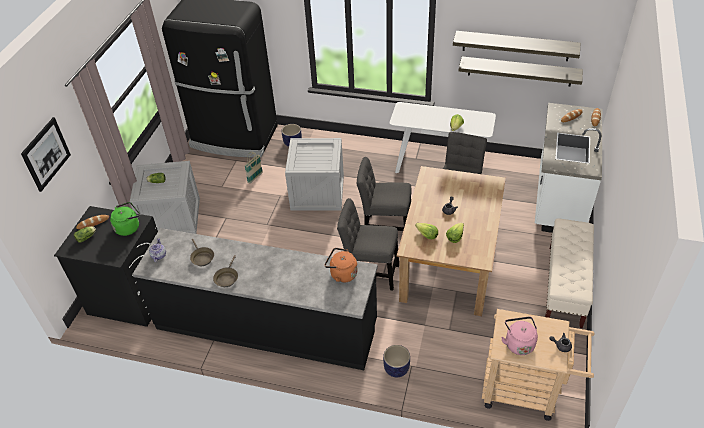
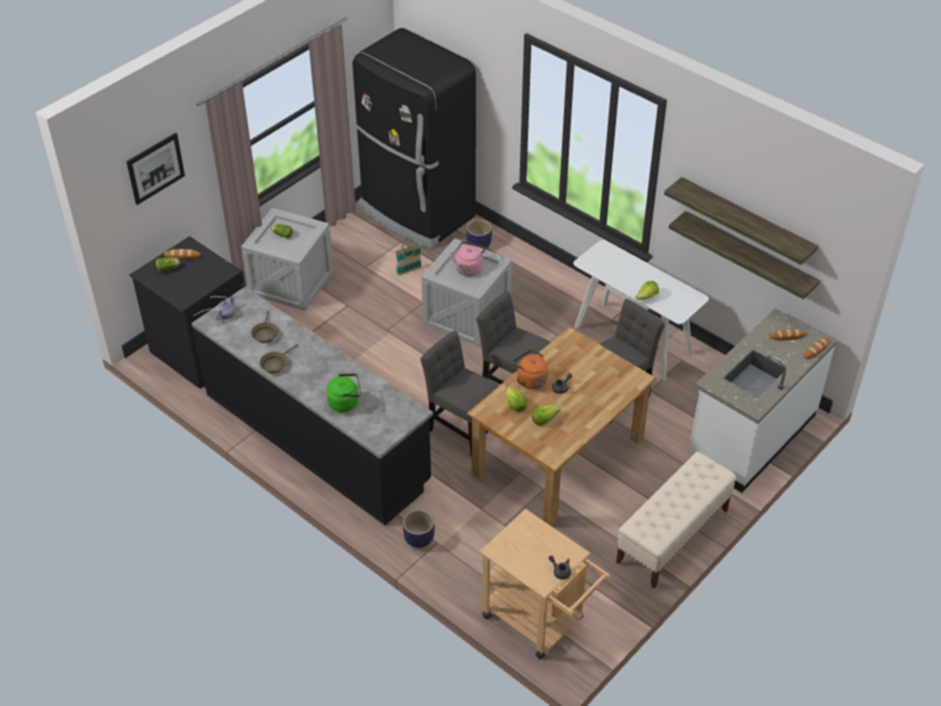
camera: 25 degrees right, 0 degrees up
green kettle [110,202,140,236] -> green kettle moved to [326,374,361,412]
orange kettle [325,248,357,283] -> orange kettle moved to [512,349,548,389]
pink kettle [501,317,538,355] -> pink kettle moved to [450,241,486,276]

